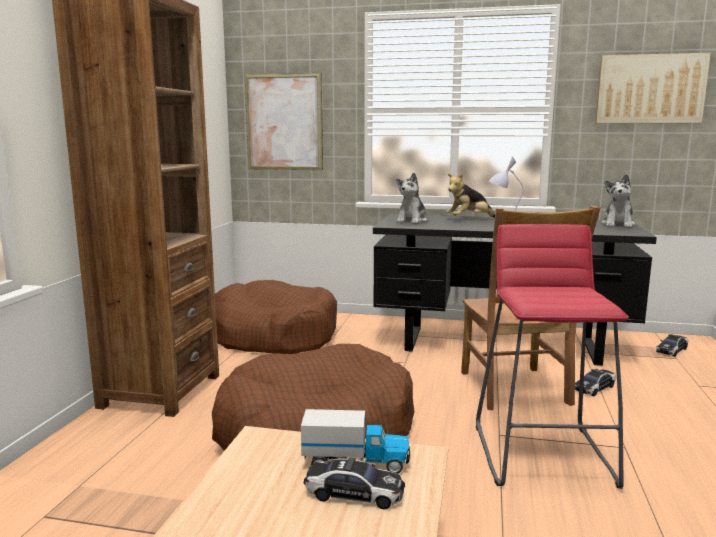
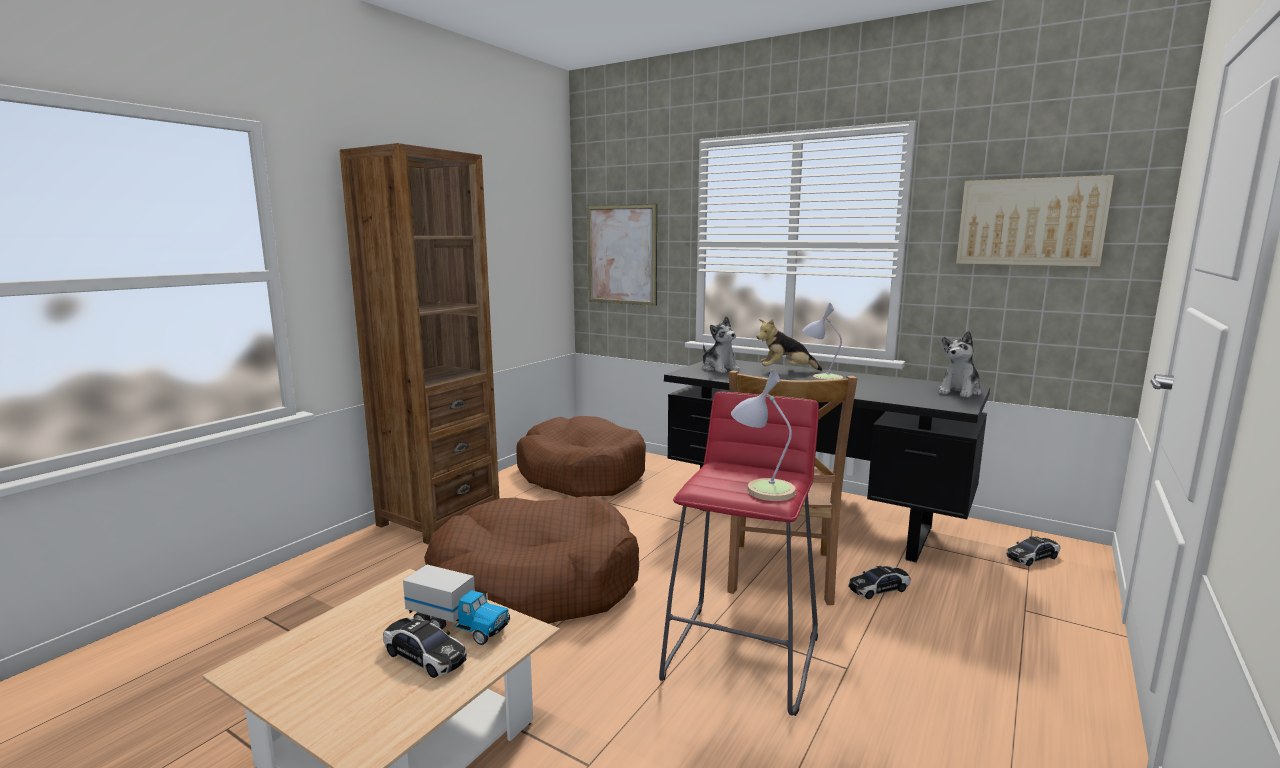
camera: 20 degrees right, 0 degrees up
plush toy [396,173,428,224] -> plush toy turned 75 degrees counterclockwise [702,316,740,373]
none -> table lamp [731,369,796,501]

